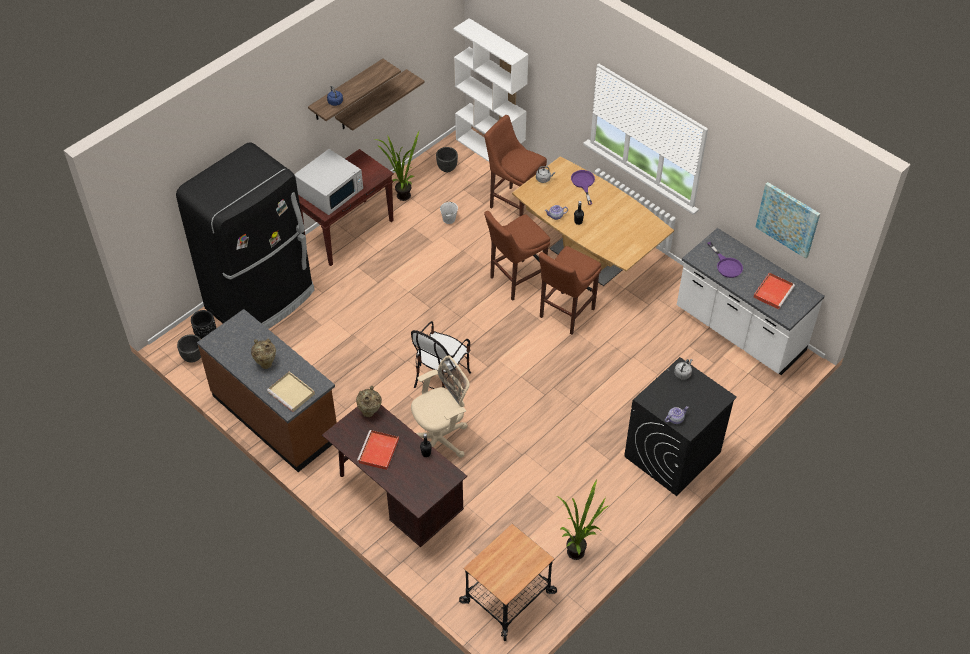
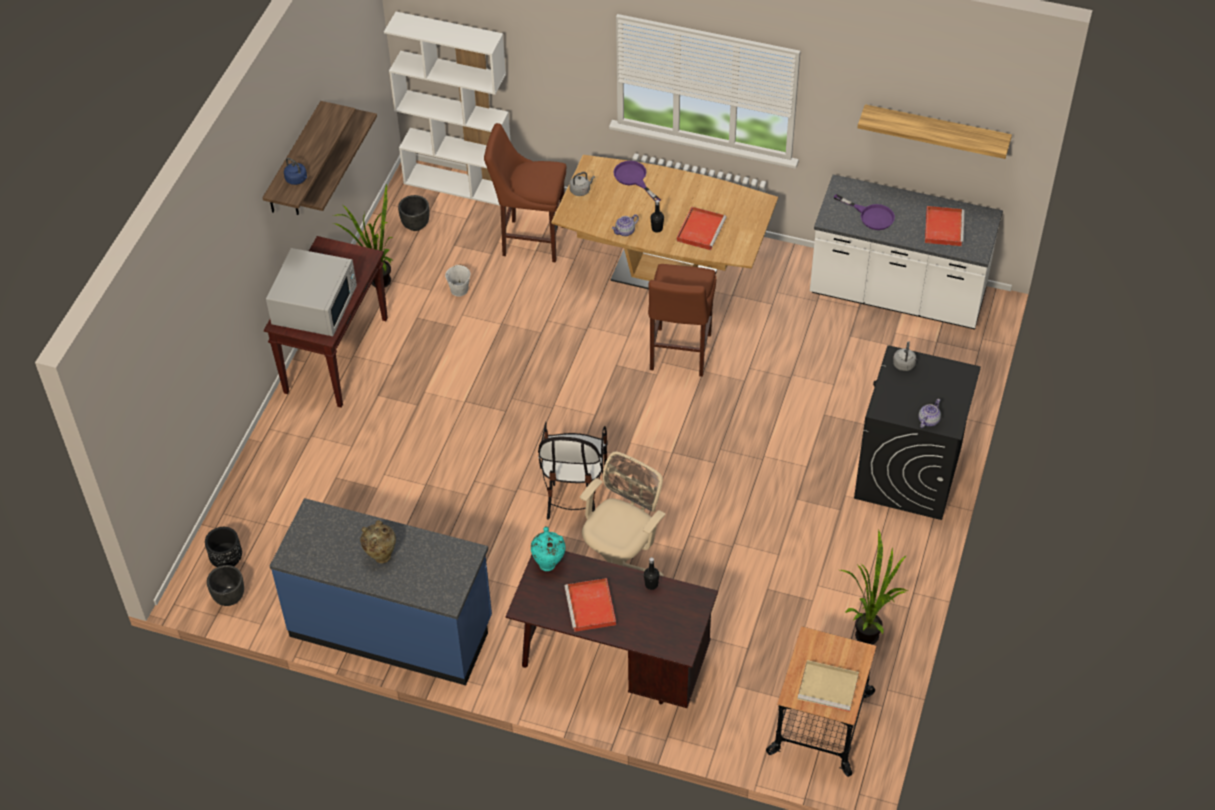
camera: 25 degrees left, 0 degrees up
black fridge [176,143,314,329] -> none
brown counter [197,309,337,472] -> blue counter [270,498,492,685]
beige tray [267,371,315,412] -> beige tray moved to [797,660,859,712]
beige vase [356,386,382,417] -> turquoise vase [531,526,566,571]
brown stool [484,211,550,301] -> none
picture [756,182,820,259] -> shelf [857,104,1012,159]
none -> red tray [677,207,727,250]

